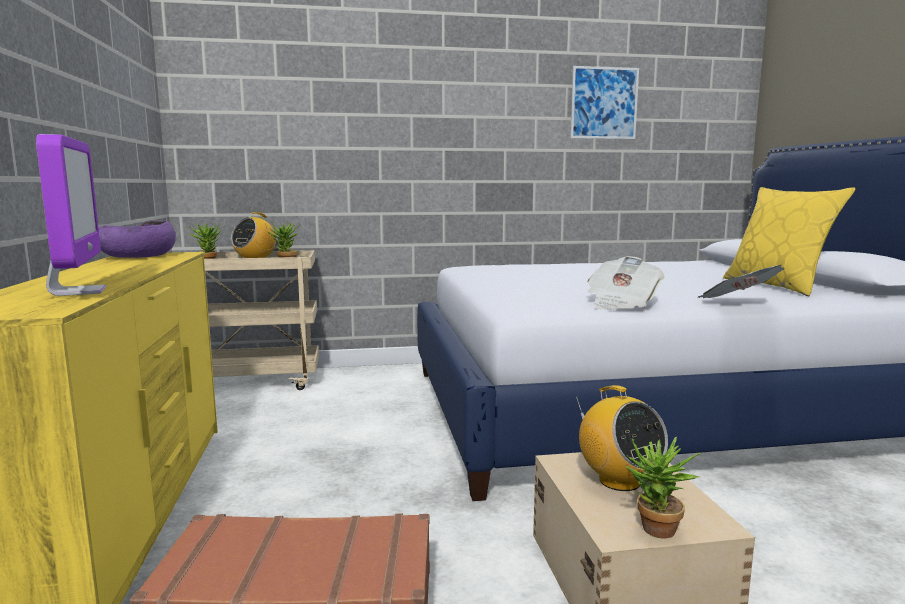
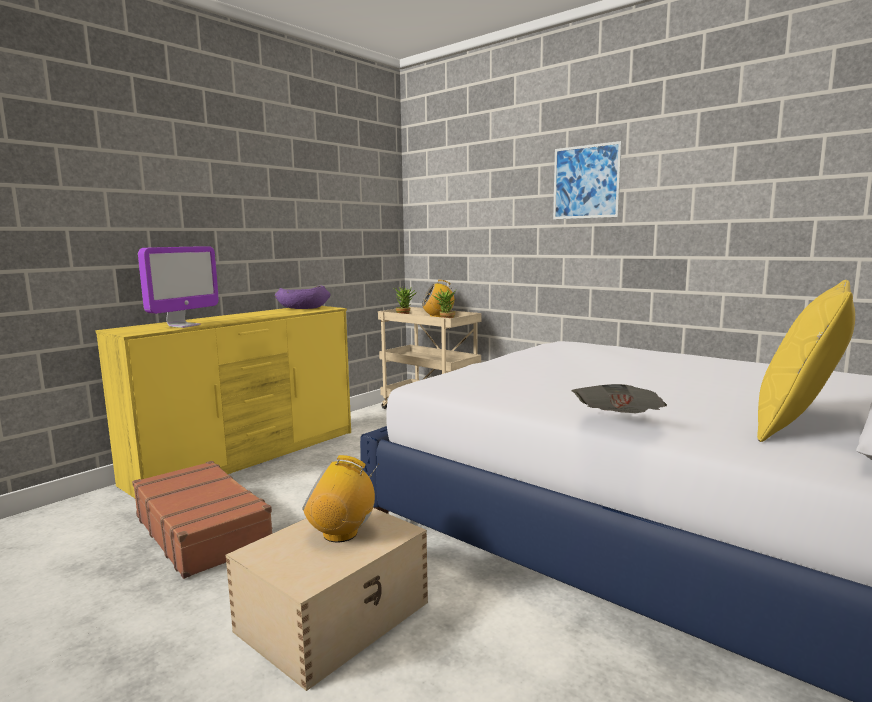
camera: 50 degrees right, 0 degrees up
picture [570,66,639,139] -> picture moved to [553,141,622,219]
radio [576,385,668,491] -> radio turned 75 degrees clockwise [302,455,379,542]
newspaper [587,256,664,310] -> none
potted plant [626,436,701,539] -> none

